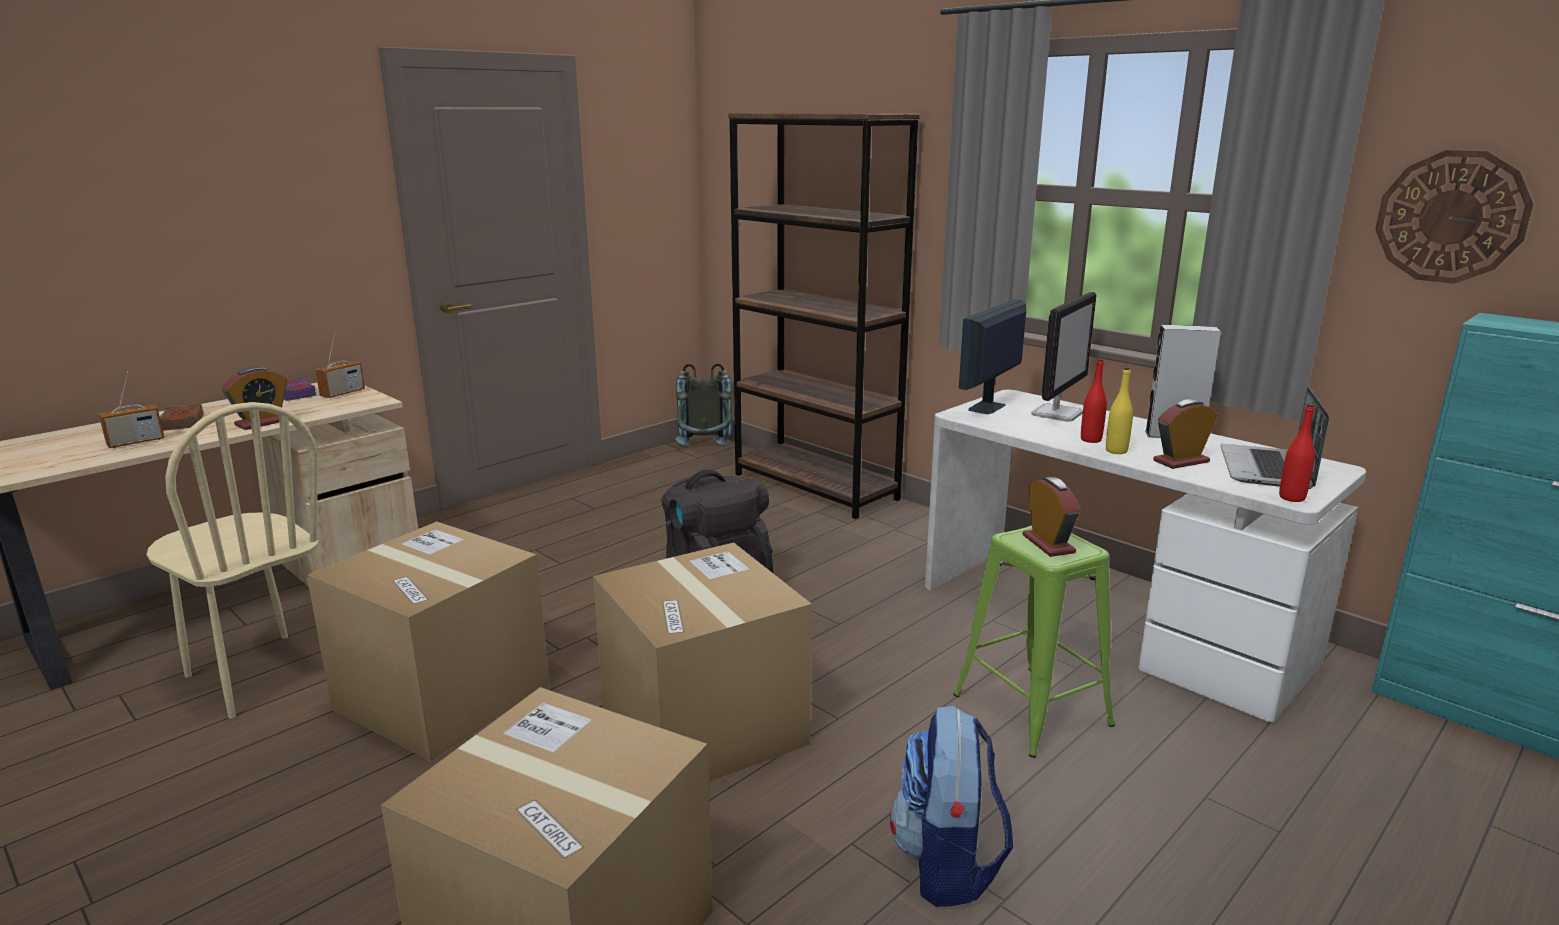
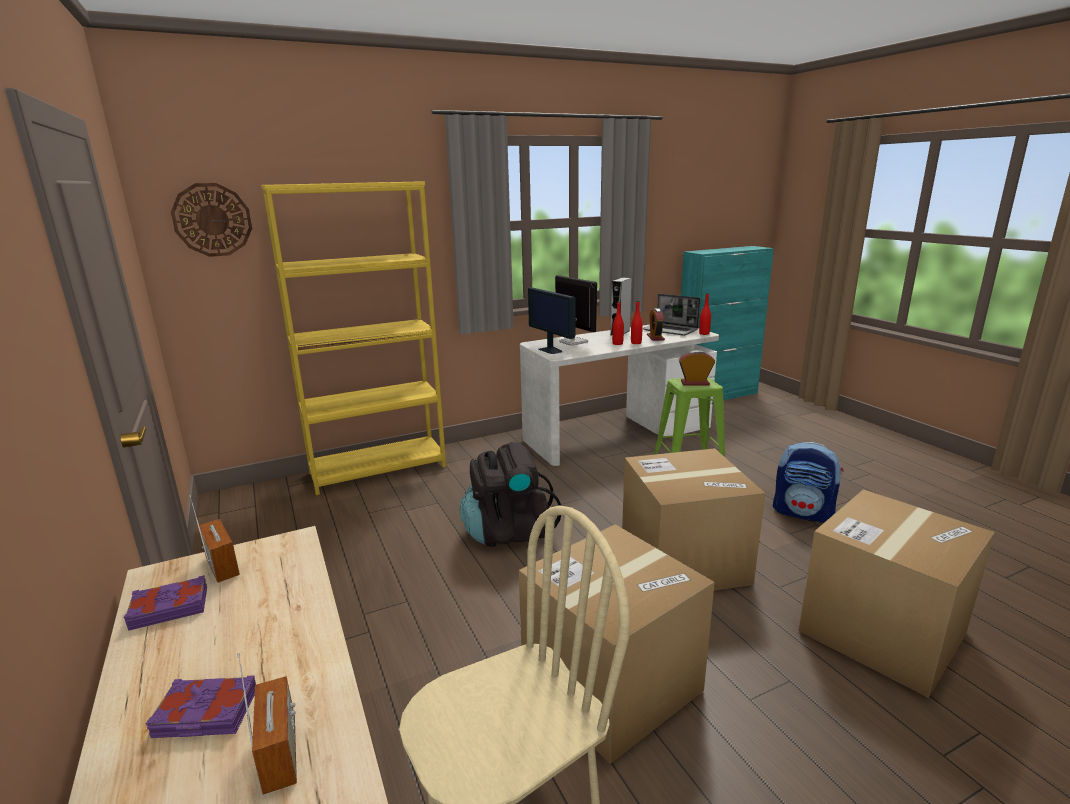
camera: 70 degrees left, 0 degrees up
brown book [160,404,204,431] -> purple book [146,675,256,738]
alarm clock [222,367,287,430] -> none
grey backpack [675,363,732,446] -> none
brown bookcase [728,113,920,519] -> yellow bookcase [261,181,446,495]
yellow bottle [1106,367,1133,454] -> red bottle [631,301,643,344]
wall clock [1375,150,1533,284] -> wall clock moved to [171,183,252,257]

